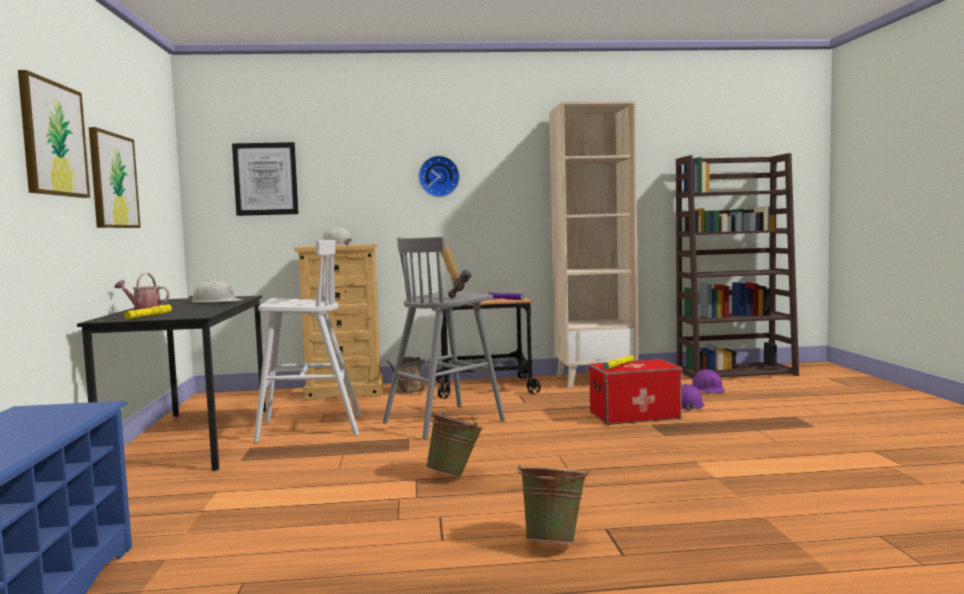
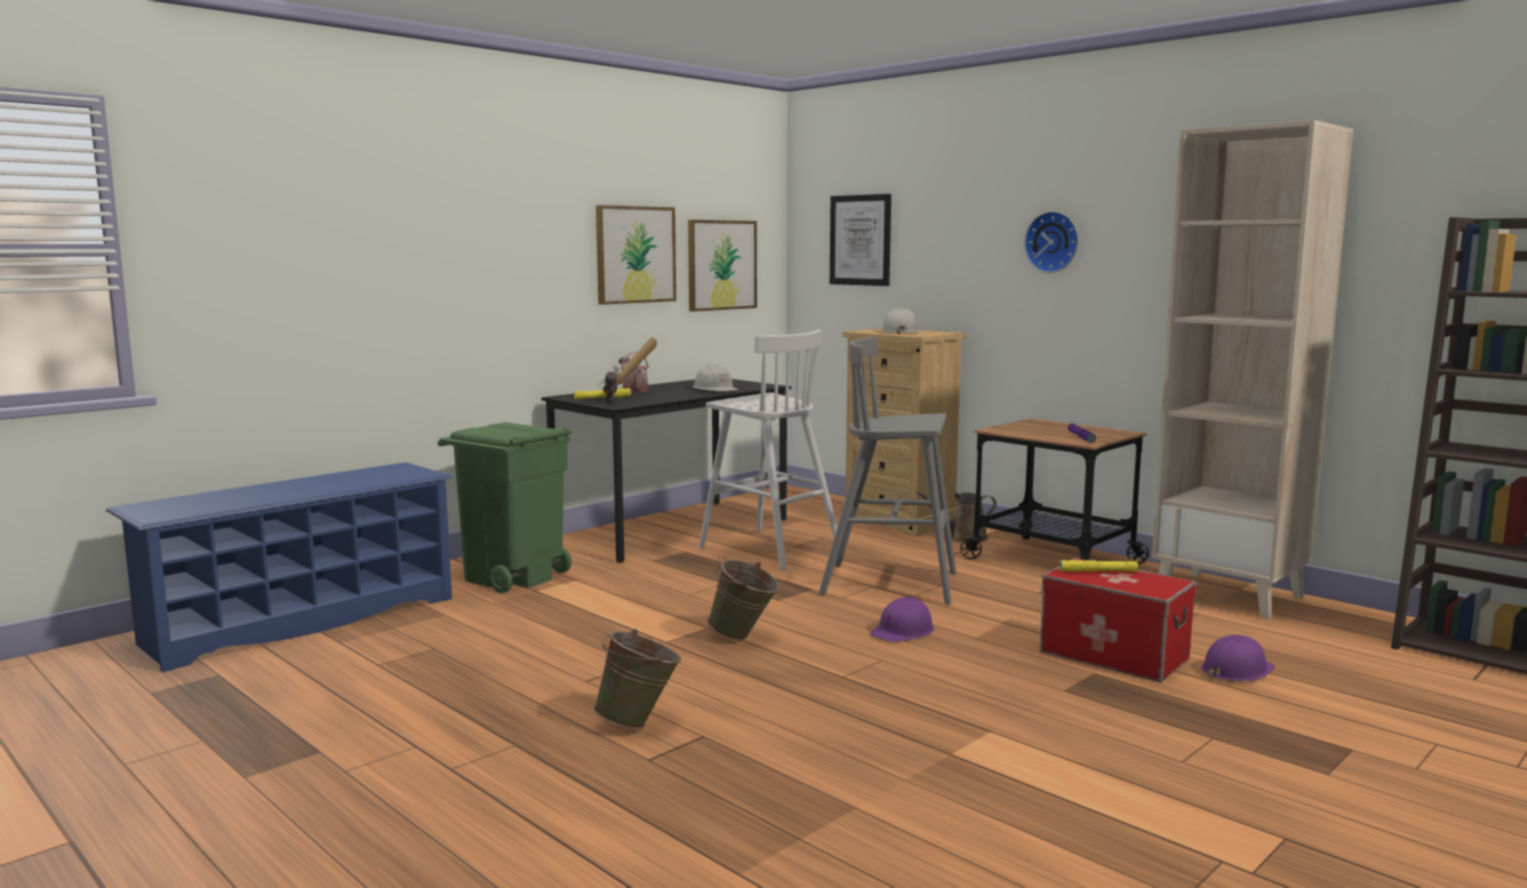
camera: 50 degrees right, 5 degrees up
picture [18,70,90,198] -> picture moved to [688,220,757,312]
hammer [440,244,472,298] -> hammer moved to [604,338,657,403]
purple hard hat [692,369,725,393] -> purple hard hat moved to [870,596,934,642]
none -> green trash can [438,422,572,593]

